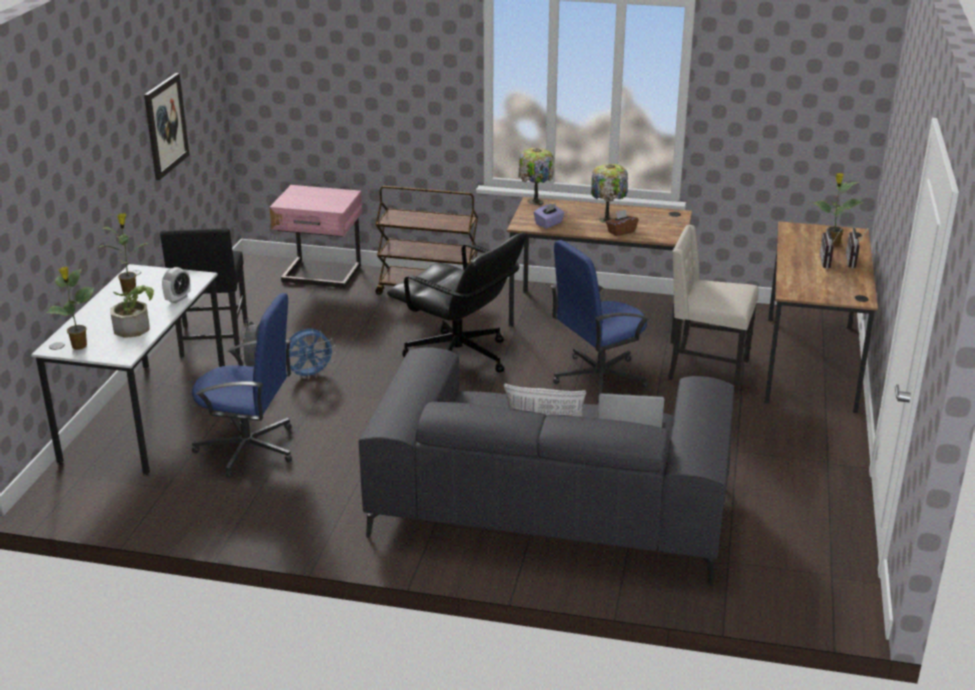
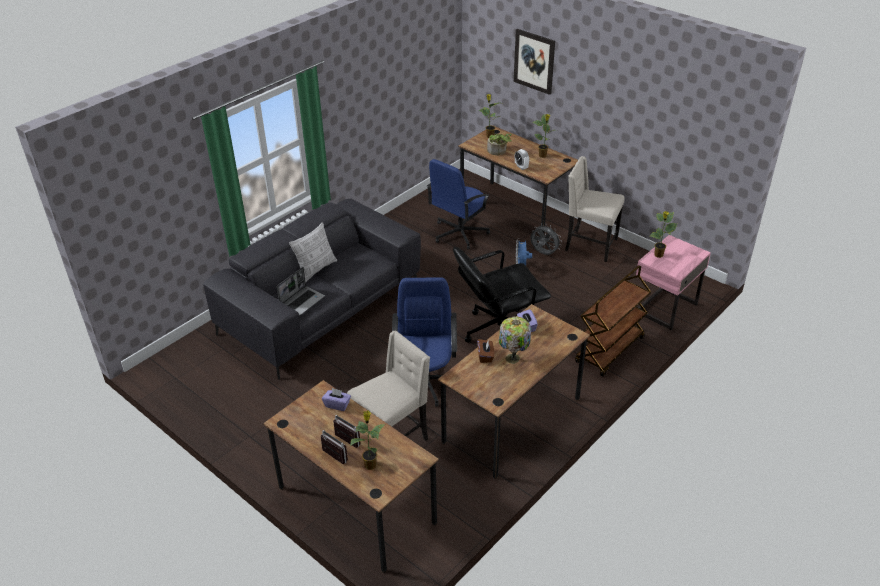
camera: 120 degrees right, 10 degrees up
white desk [31,264,225,476] -> brown desk [458,126,578,234]
picture [144,73,189,180] -> picture moved to [514,29,555,95]
black chair [160,228,248,358] -> beige chair [565,156,625,262]
table lamp [519,148,554,205] -> none
none -> purple tissue box [322,388,351,411]
none -> potted plant [650,211,677,258]

